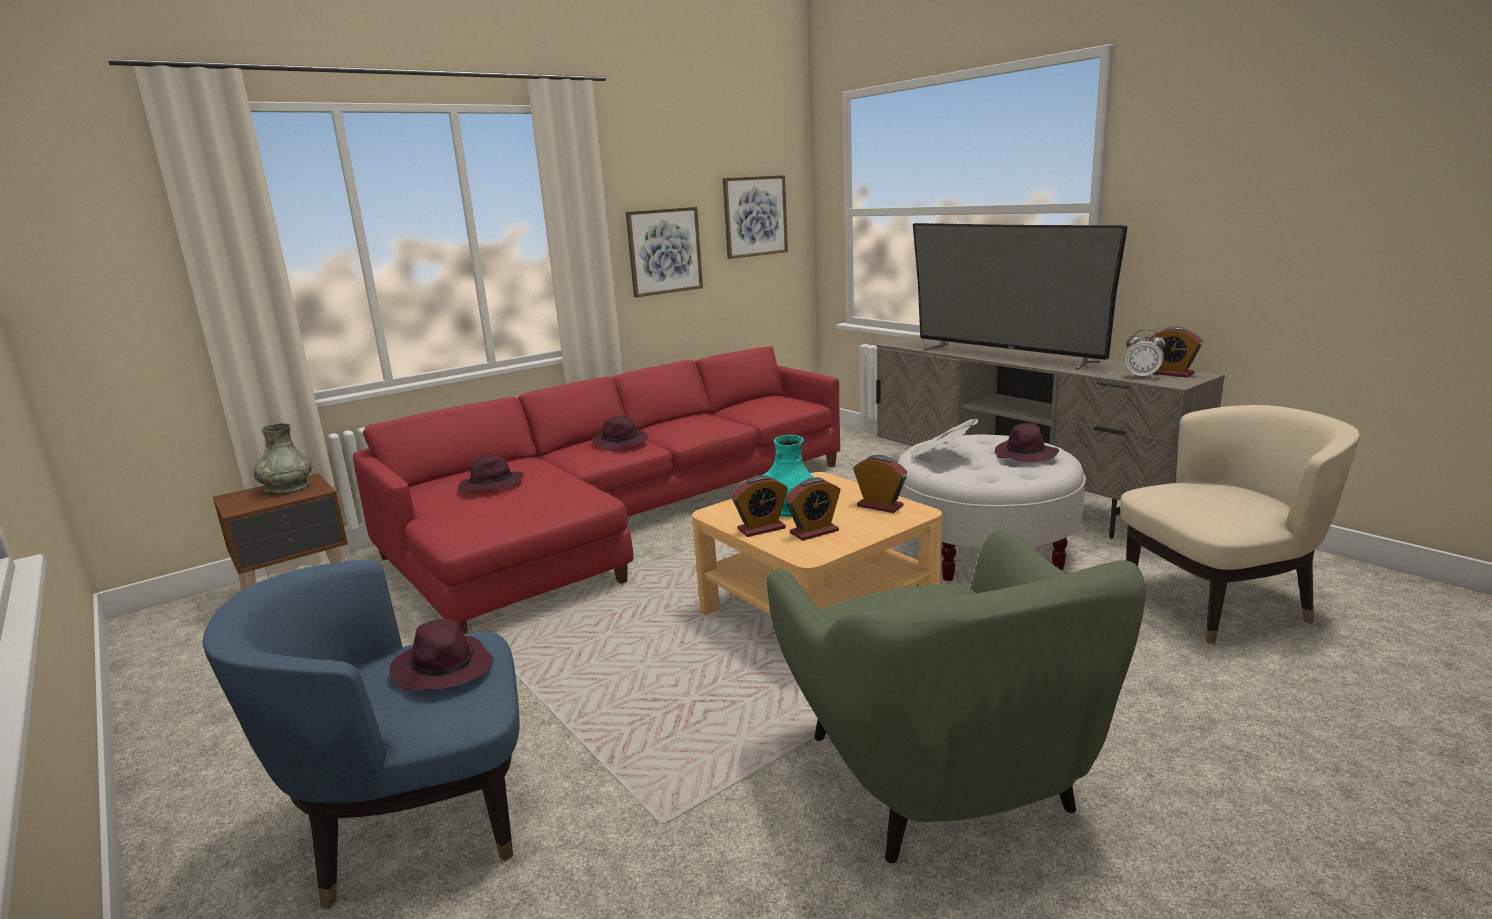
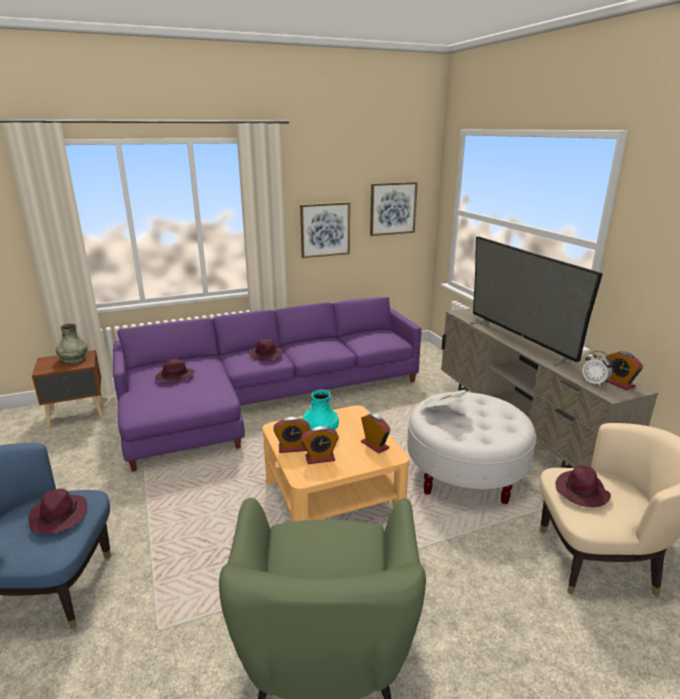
camera: 15 degrees right, 5 degrees up
red sofa [353,346,840,634] -> purple sofa [113,297,422,472]
purple hat [995,423,1059,462] -> purple hat moved to [556,465,611,507]

